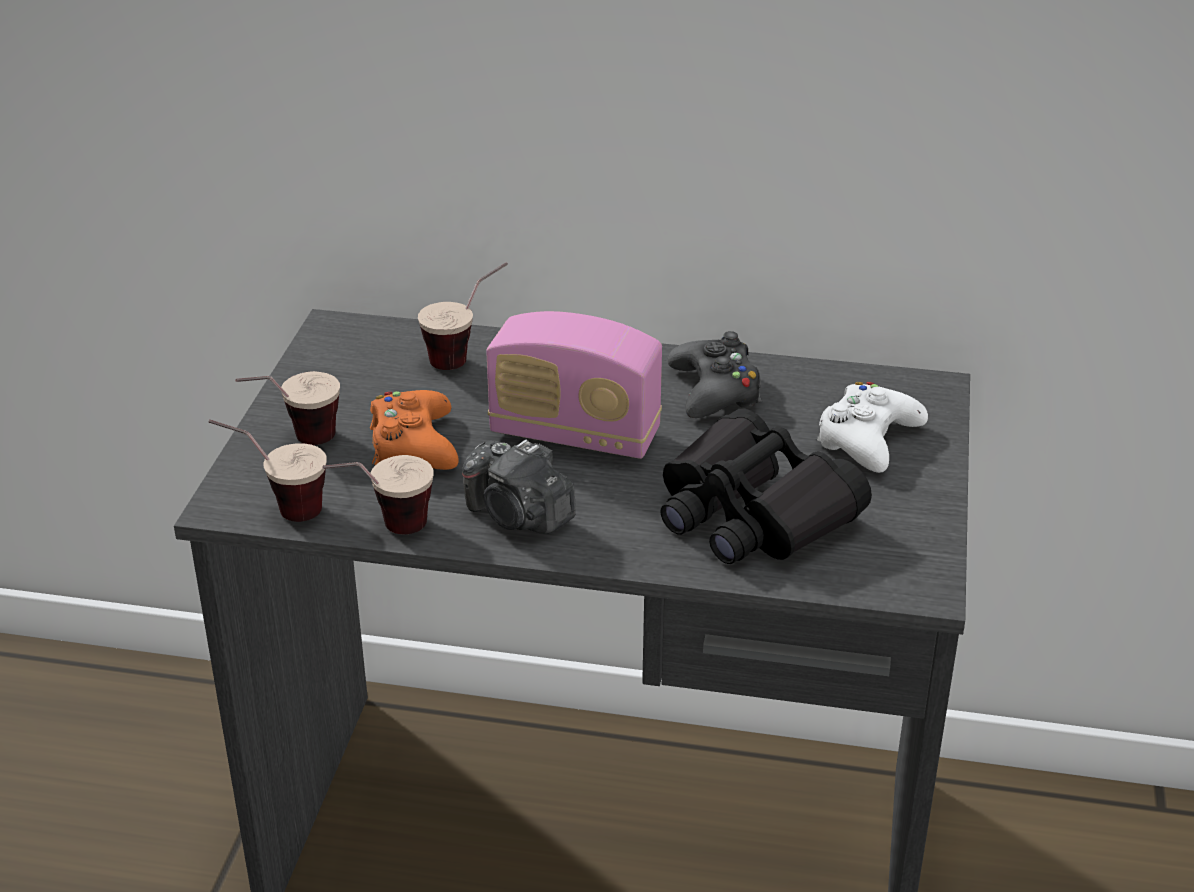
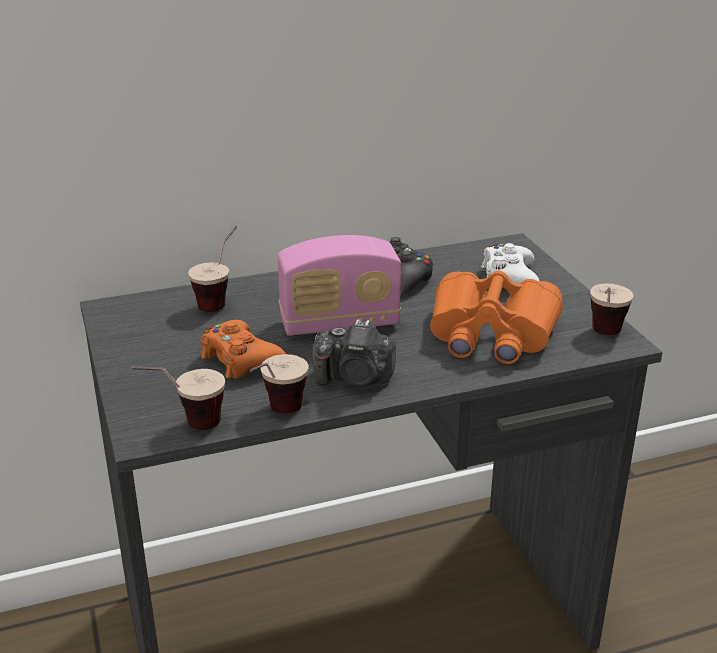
camera: 30 degrees left, 5 degrees down
cup [235,371,340,445] -> cup moved to [590,284,634,335]
black binoculars [660,409,872,564] -> orange binoculars [430,271,563,364]

